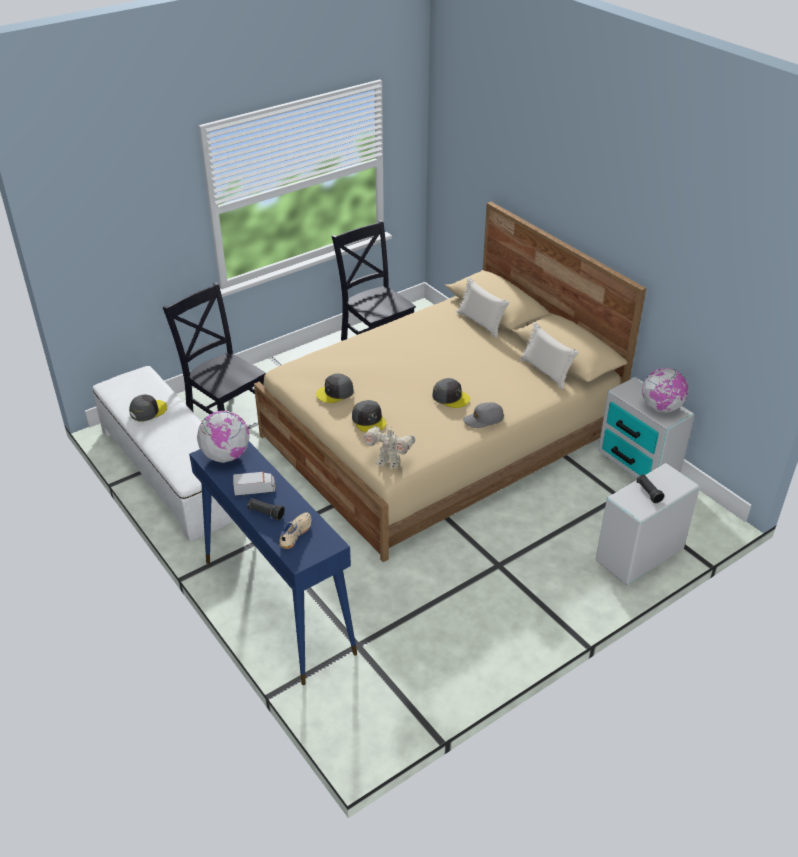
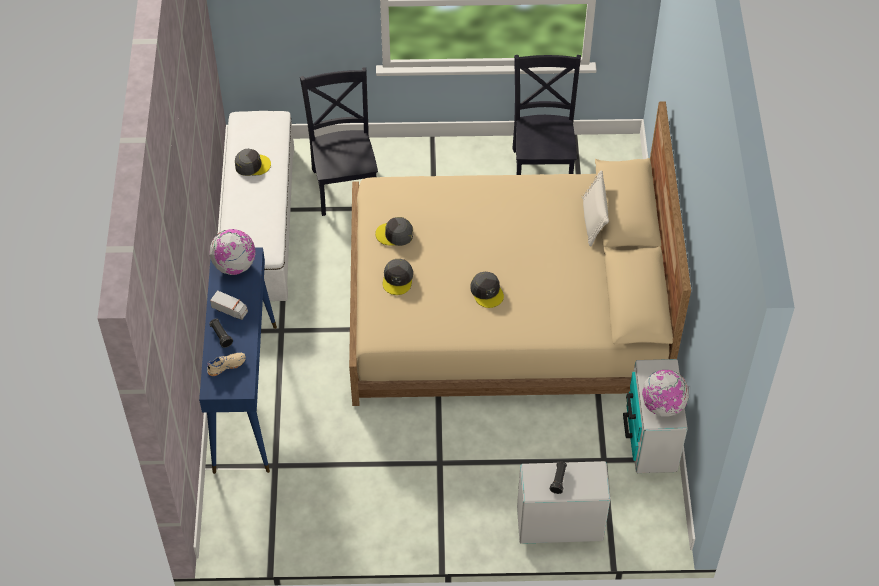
camera: 35 degrees right, 15 degrees up
toy robot [364,425,415,469] -> none
grey cap [463,402,504,428] -> none
white pillow [520,322,578,389] -> none

